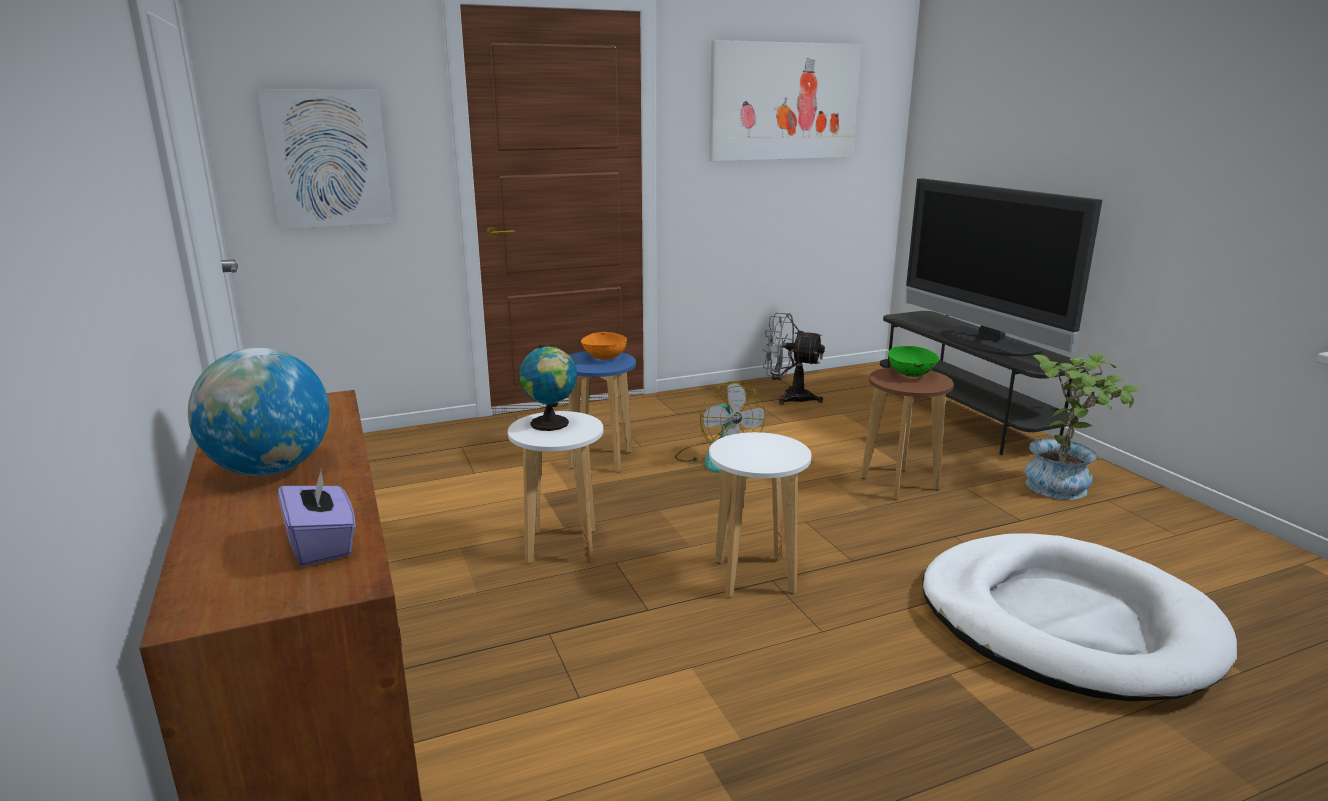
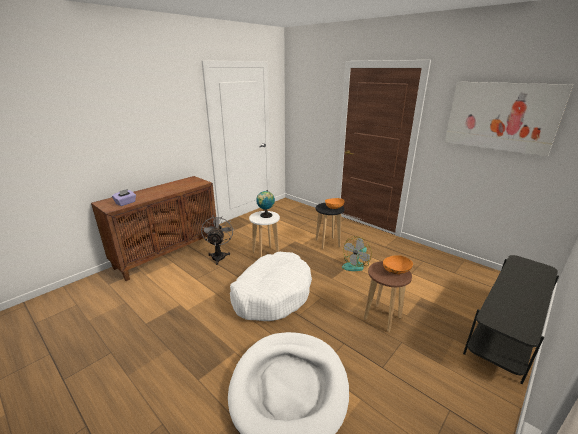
camera: 65 degrees right, 5 degrees up
globe [188,348,329,476] -> none
picture [257,89,393,229] -> none
blue stool [568,351,636,472] -> black stool [316,203,344,249]
white stool [709,432,811,598] -> white dog bed [230,252,312,321]
grey fan [763,313,825,405] -> grey fan moved to [201,215,233,265]
green bowl [888,345,939,377] -> orange bowl [383,255,413,274]
television [906,178,1102,356] -> none
potted plant [1025,354,1140,500] -> none

